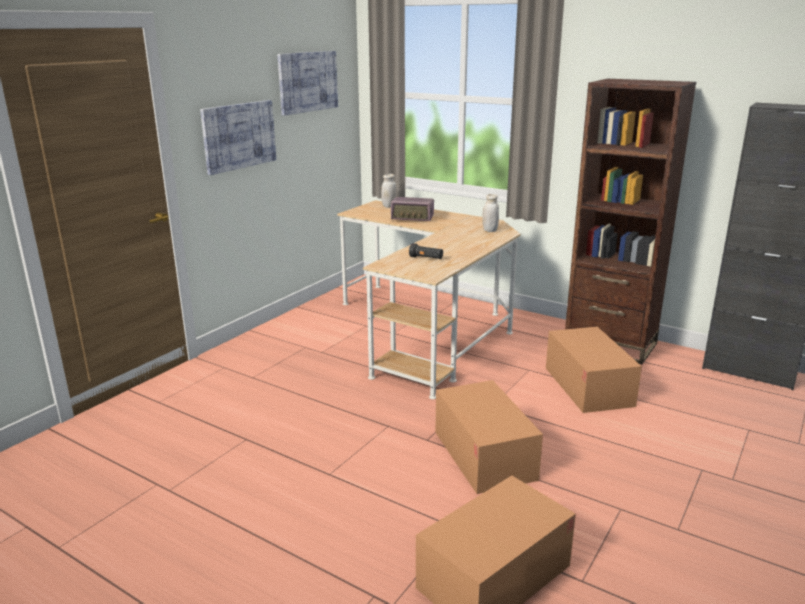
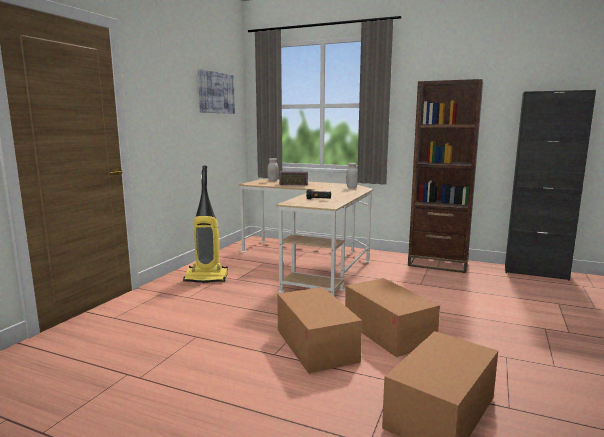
camera: 10 degrees left, 10 degrees down
picture [200,100,276,175] -> none
cardboard box [546,327,642,413] -> cardboard box moved to [277,287,362,374]
none -> vacuum cleaner [183,166,228,283]

